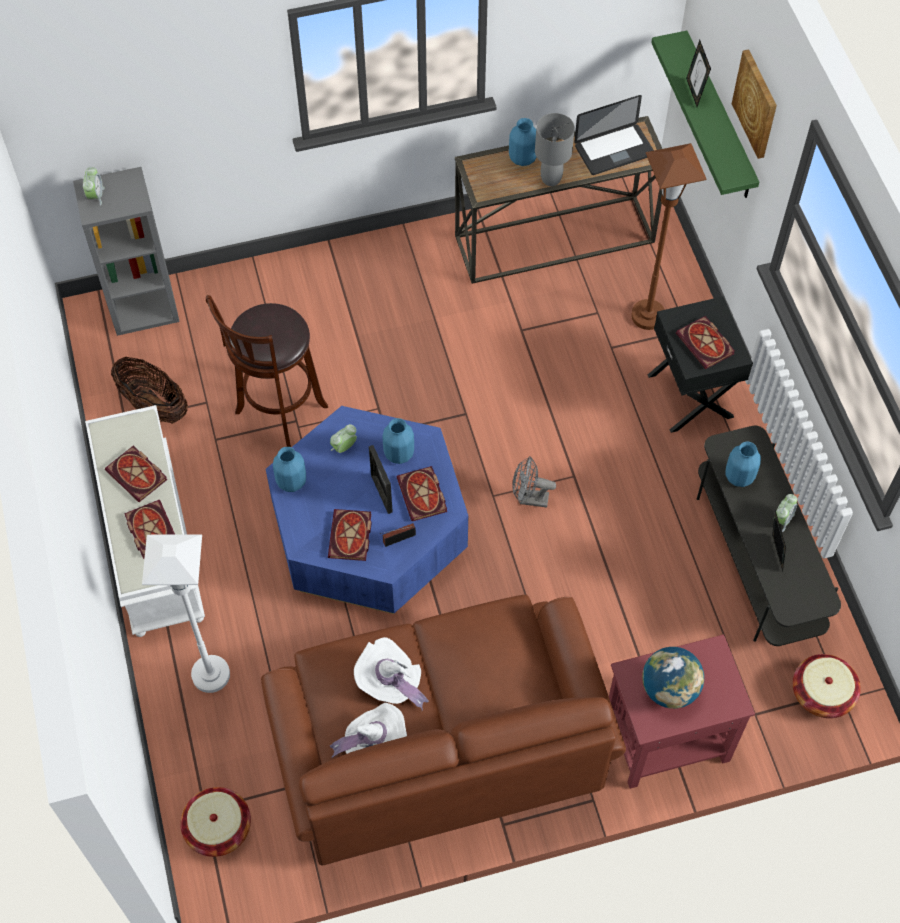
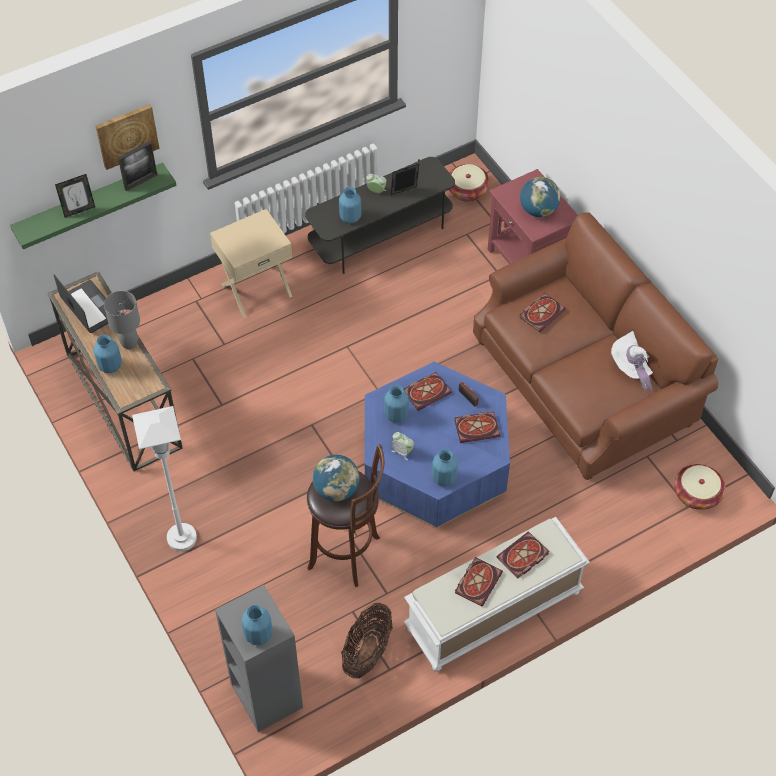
camera: 105 degrees left, 5 degrees down
alarm clock [83,167,104,206] -> blue vase [242,605,272,645]
white floor lamp [142,534,230,693] -> white floor lamp moved to [132,406,197,551]
white hat [354,637,429,710] -> none
picture frame [369,445,393,514] -> picture frame moved to [118,141,157,191]
grey fan [513,456,556,507] -> none
brown floor lamp [631,143,707,330] -> none
black nightstand [648,296,753,433] -> beige nightstand [210,209,292,318]
book [676,316,735,369] -> book moved to [519,293,566,332]
none -> globe [313,455,359,501]

